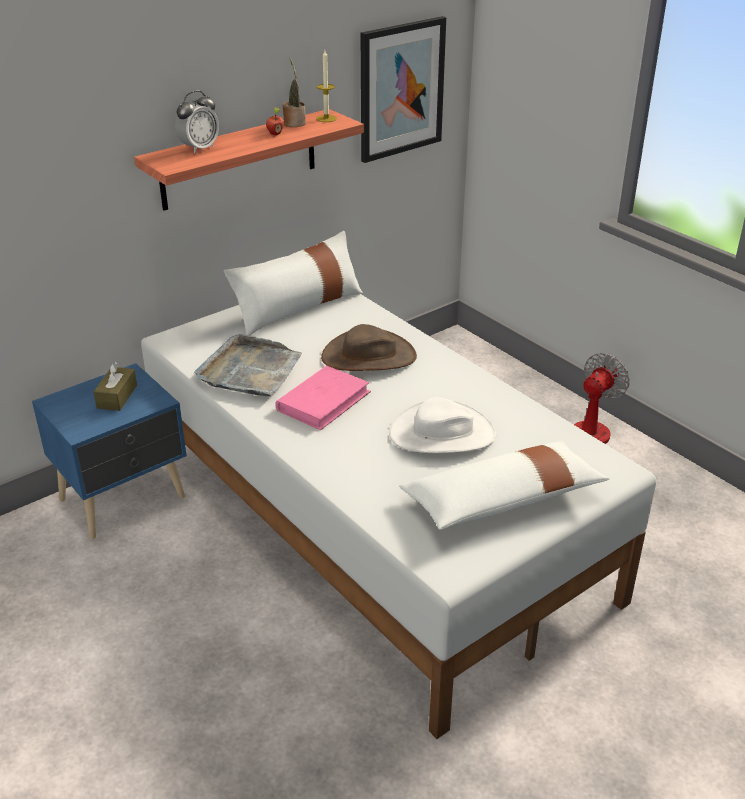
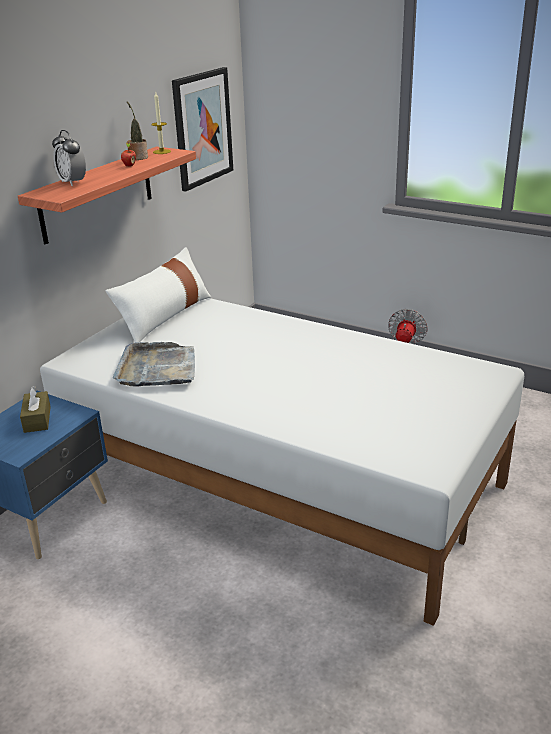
camera: 20 degrees left, 5 degrees down
alarm clock [175,91,219,153] -> alarm clock turned 120 degrees clockwise [52,130,86,186]
pink book [275,365,371,430] -> none
brown hat [321,324,417,371] -> none
white hat [389,397,497,453] -> none
white pillow [399,440,609,530] -> none

